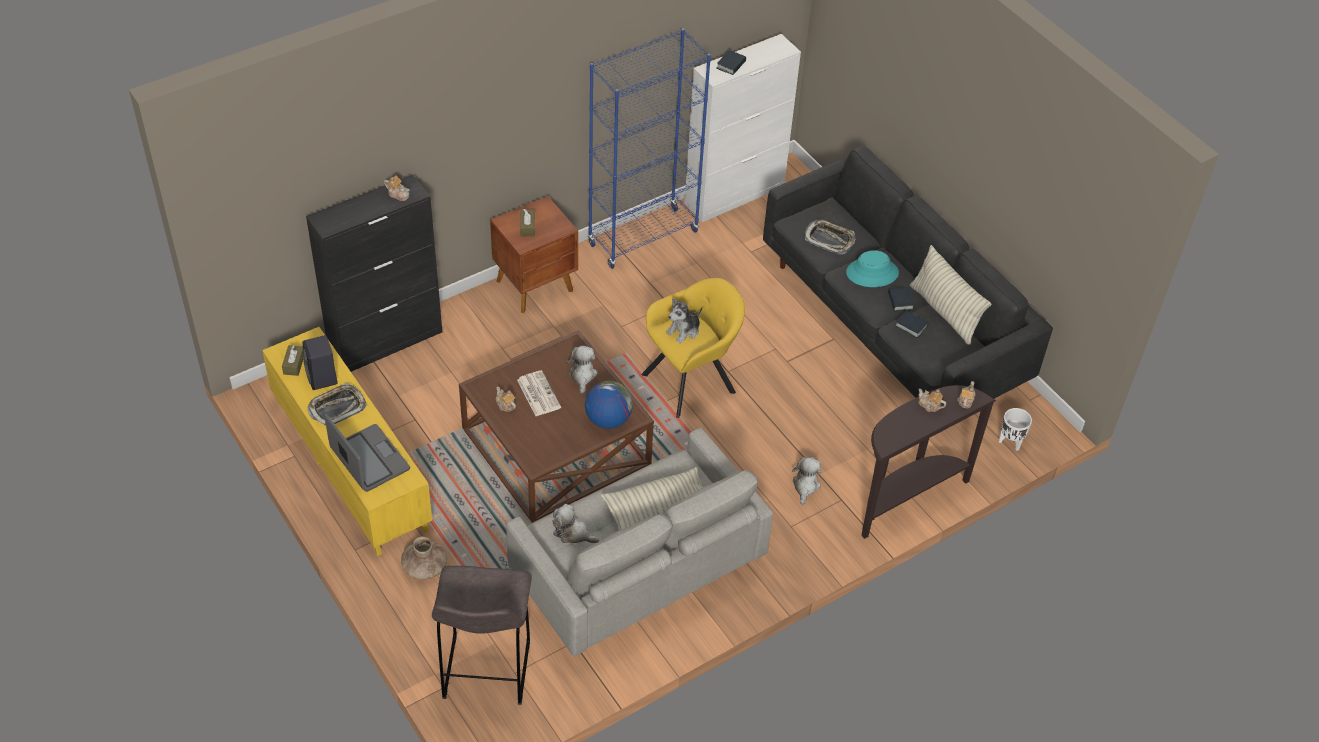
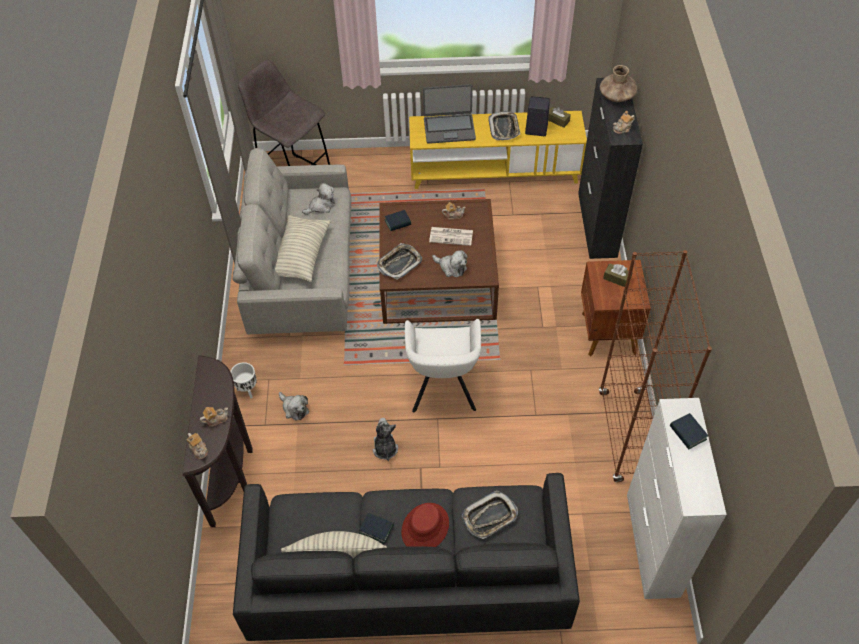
camera: 125 degrees right, 5 degrees up
brown vase [401,536,447,580] -> brown vase moved to [600,65,637,102]
globe [585,381,633,429] -> tray [377,243,422,280]
blue bookcase [588,29,711,269] -> brown bookcase [599,250,712,482]
yellow armchair [641,278,745,418] -> white armchair [405,319,481,412]
plush toy [666,298,702,344] -> plush toy moved to [373,418,398,461]
turquoise hat [846,250,899,287] -> red hat [401,503,449,547]
book [895,311,928,338] -> book moved to [385,210,411,231]
white planter [999,408,1032,451] -> white planter moved to [230,362,257,399]

